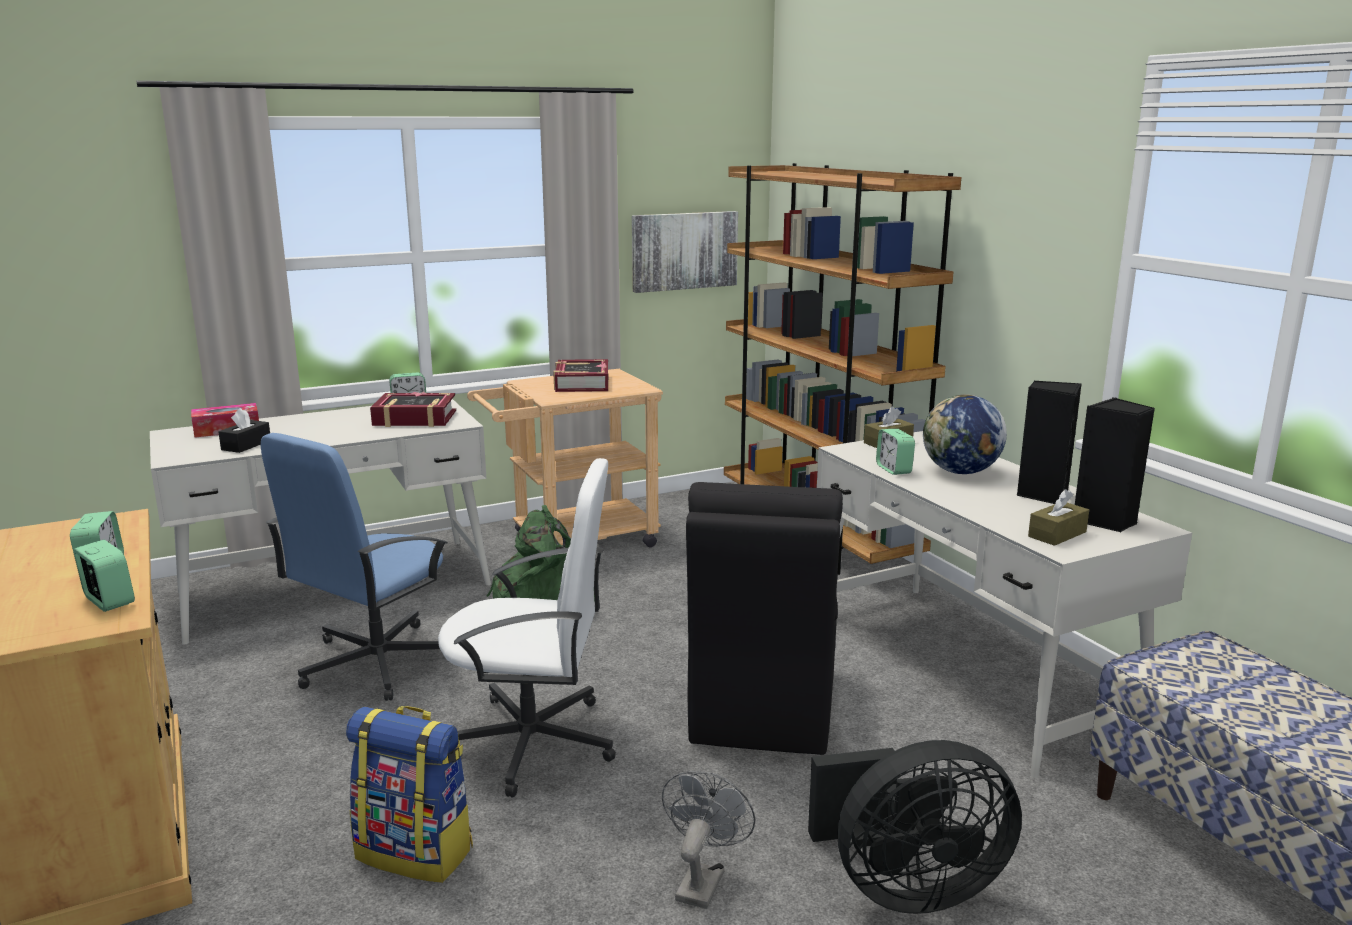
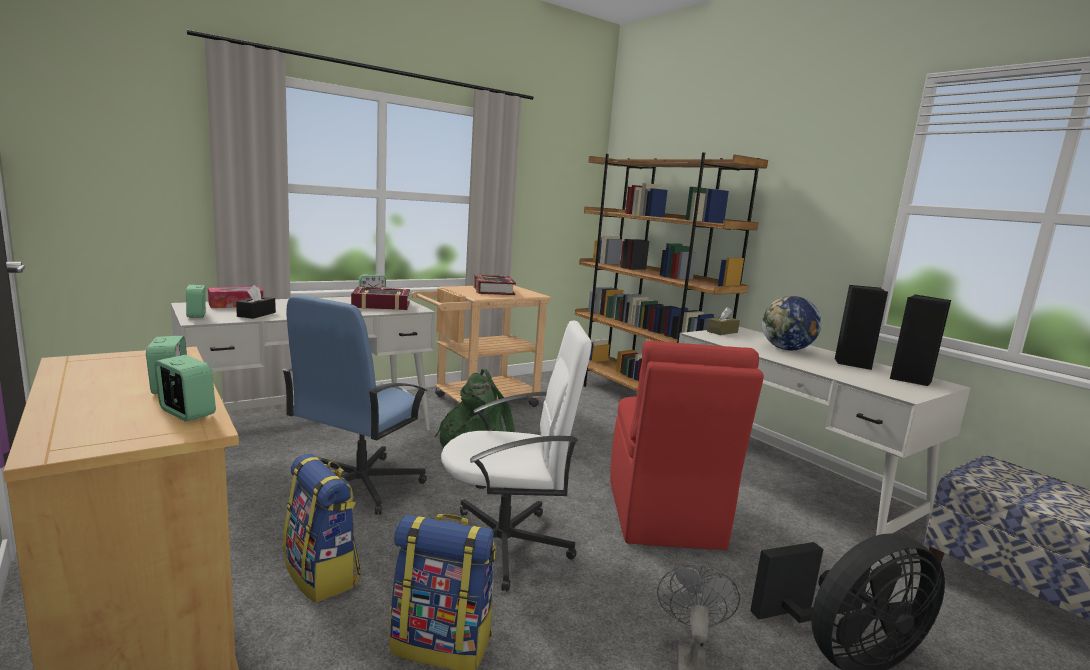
camera: 10 degrees left, 5 degrees down
picture [632,211,738,293] -> none
black chair [686,482,843,755] -> red chair [610,340,764,550]
alarm clock [876,429,915,475] -> alarm clock moved to [186,285,206,318]
brown tissue box [1028,489,1089,546] -> none
none -> backpack [283,454,361,603]

